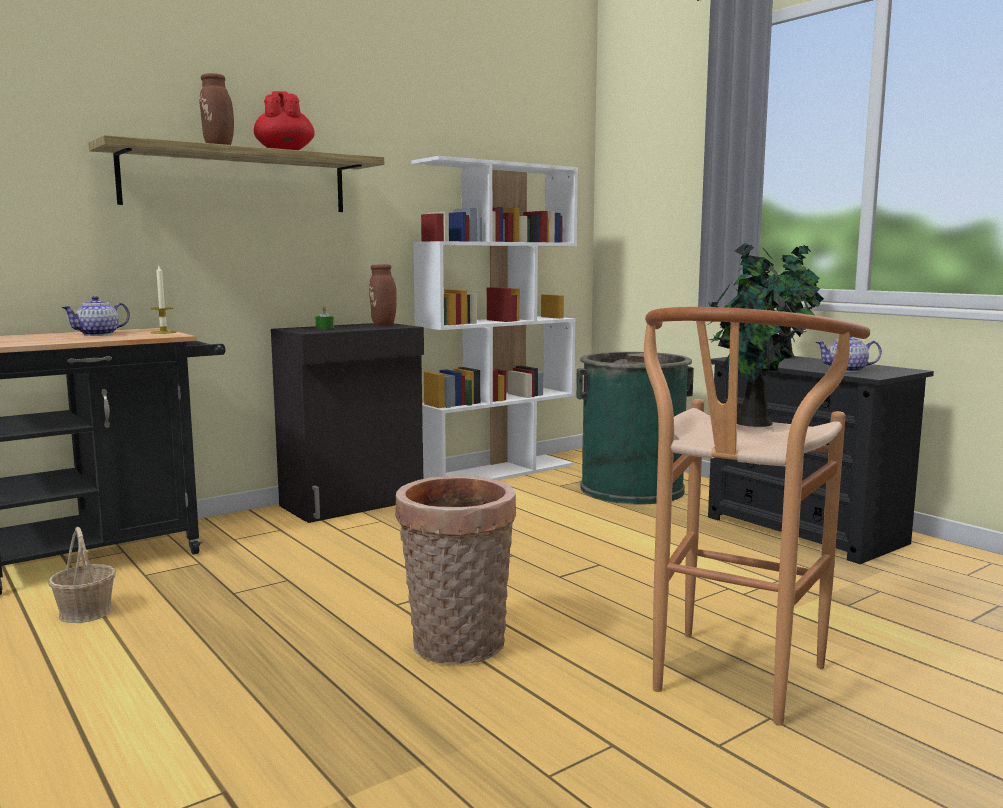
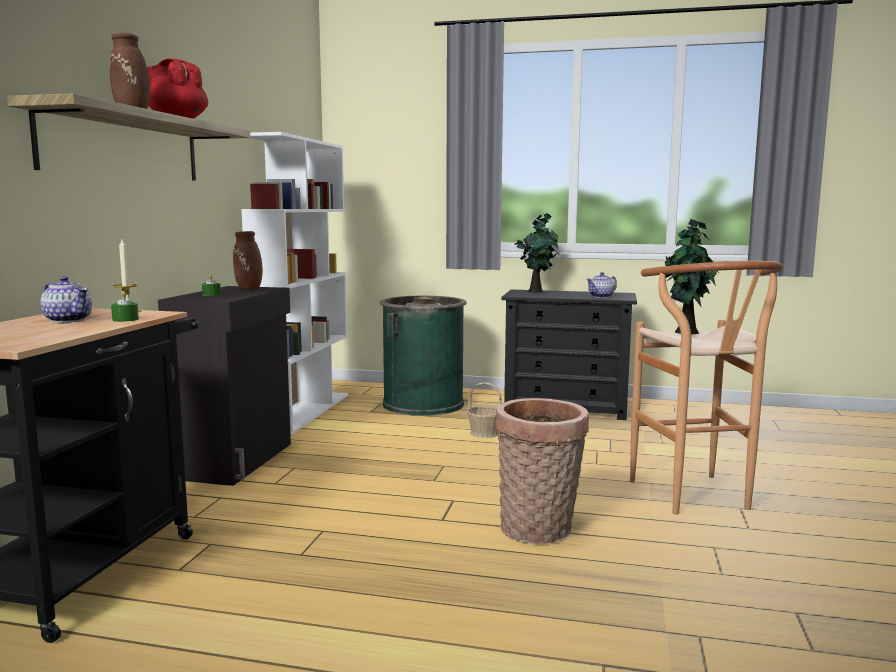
camera: 40 degrees left, 0 degrees up
basket [48,527,116,623] -> basket moved to [467,382,502,438]
teapot [61,296,130,336] -> teapot turned 60 degrees counterclockwise [41,276,92,323]
none -> green candle [111,291,139,322]

